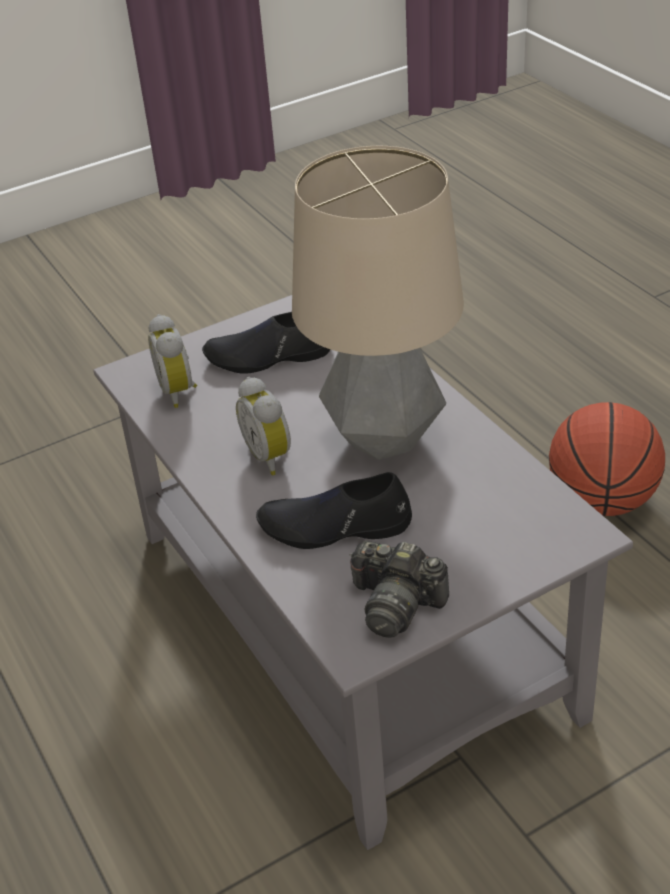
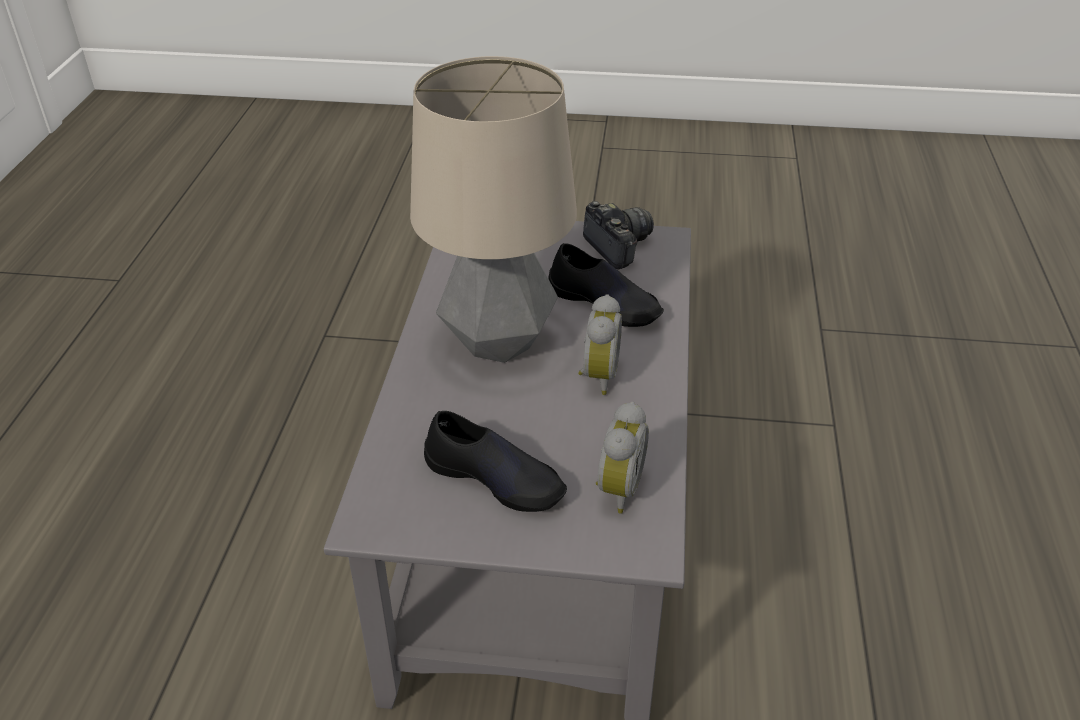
camera: 145 degrees left, 0 degrees up
basketball [549,402,665,516] -> none

